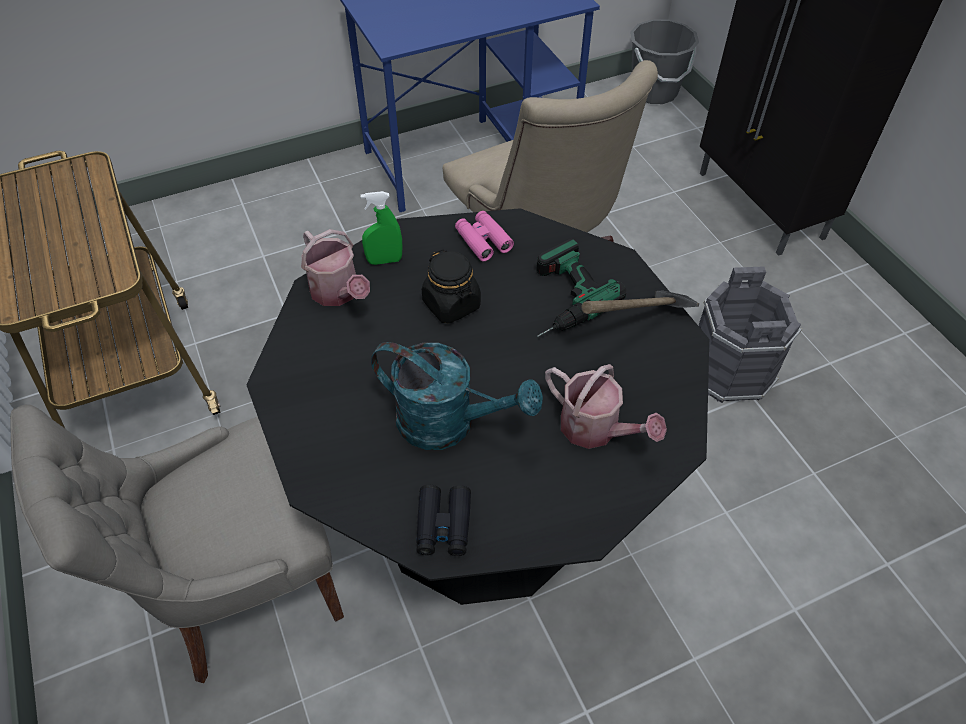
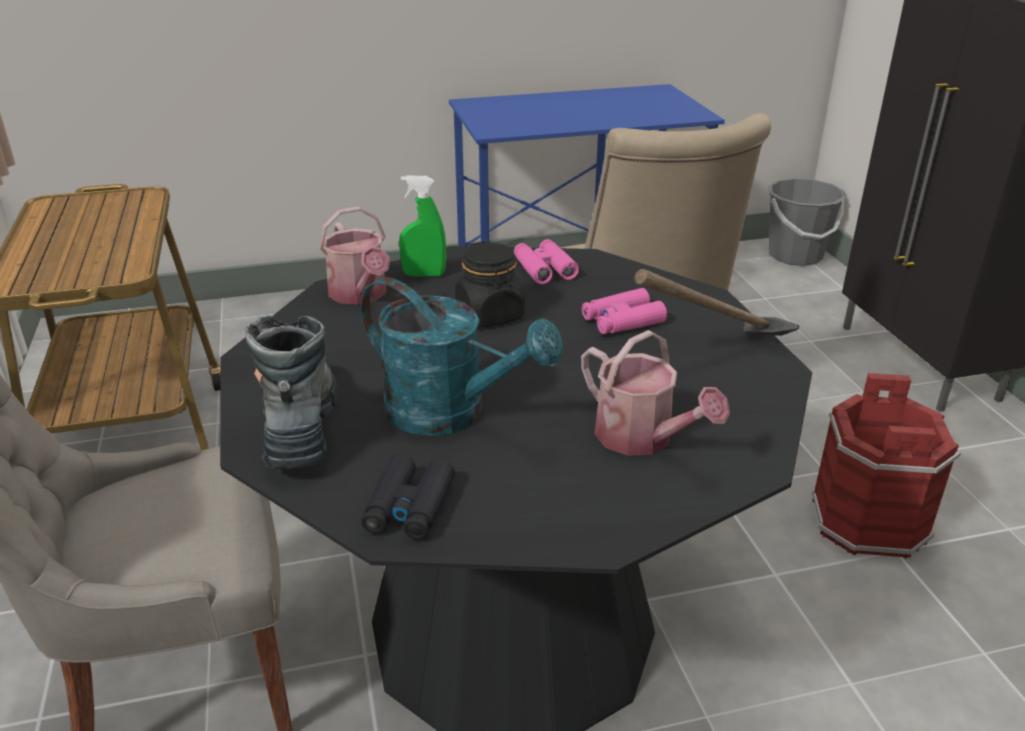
camera: 10 degrees right, 20 degrees down
power drill [536,238,626,337] -> pink binoculars [582,288,667,334]
grey bucket [698,266,802,403] -> red bucket [812,373,961,559]
none -> boot [245,315,338,469]

